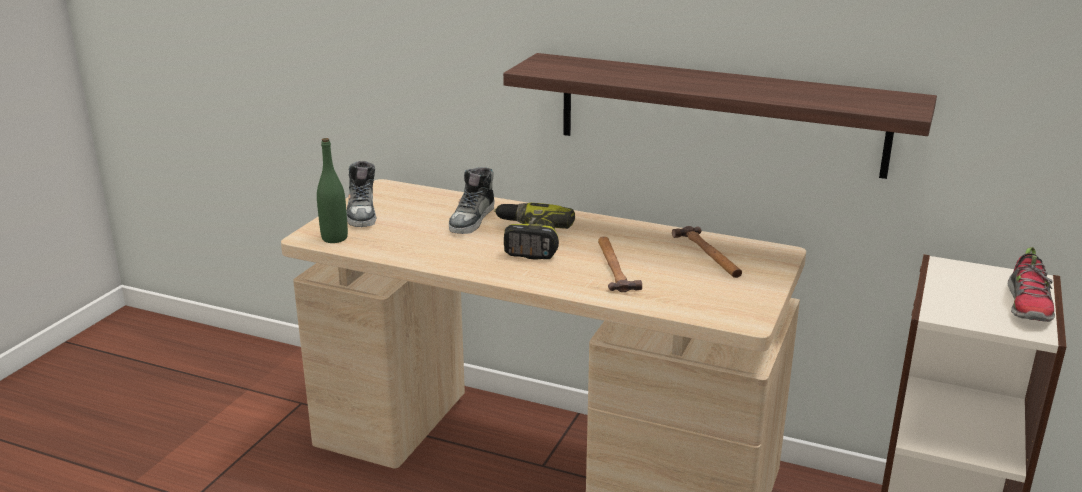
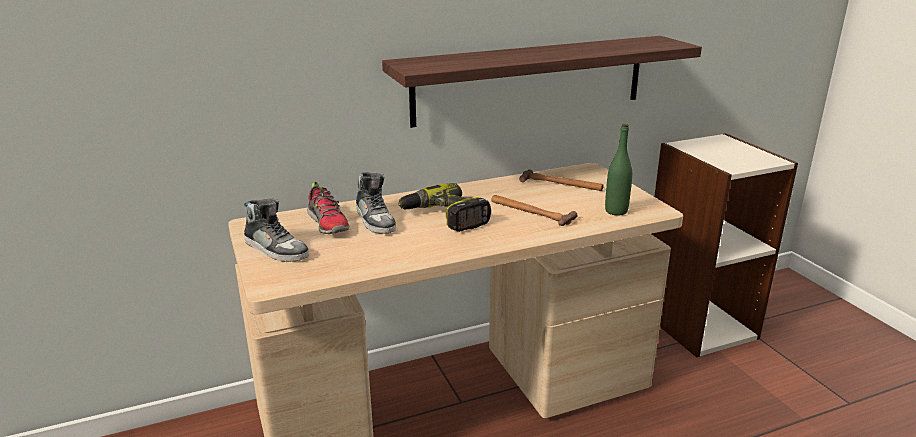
camera: 45 degrees left, 0 degrees up
green bottle [317,138,348,243] -> green bottle moved to [605,124,632,216]
shoe [1008,247,1055,322] -> shoe moved to [307,182,349,234]

